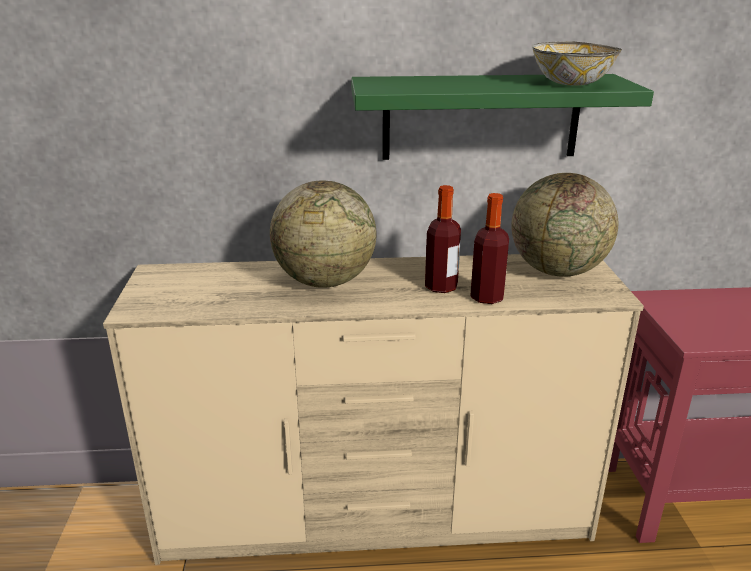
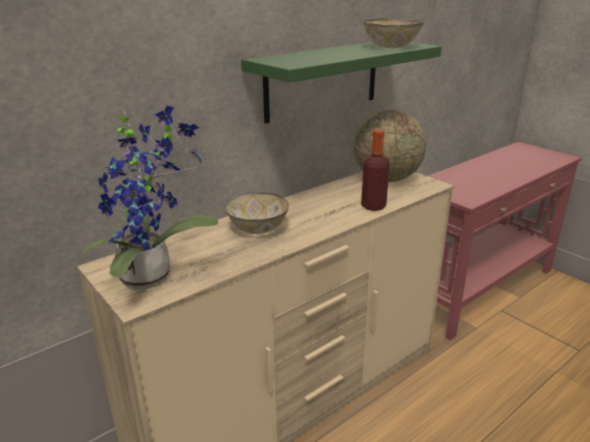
camera: 35 degrees left, 0 degrees up
globe [270,180,376,288] -> bowl [225,192,289,234]
bottle [425,185,461,293] -> none
none -> potted plant [81,106,218,290]

